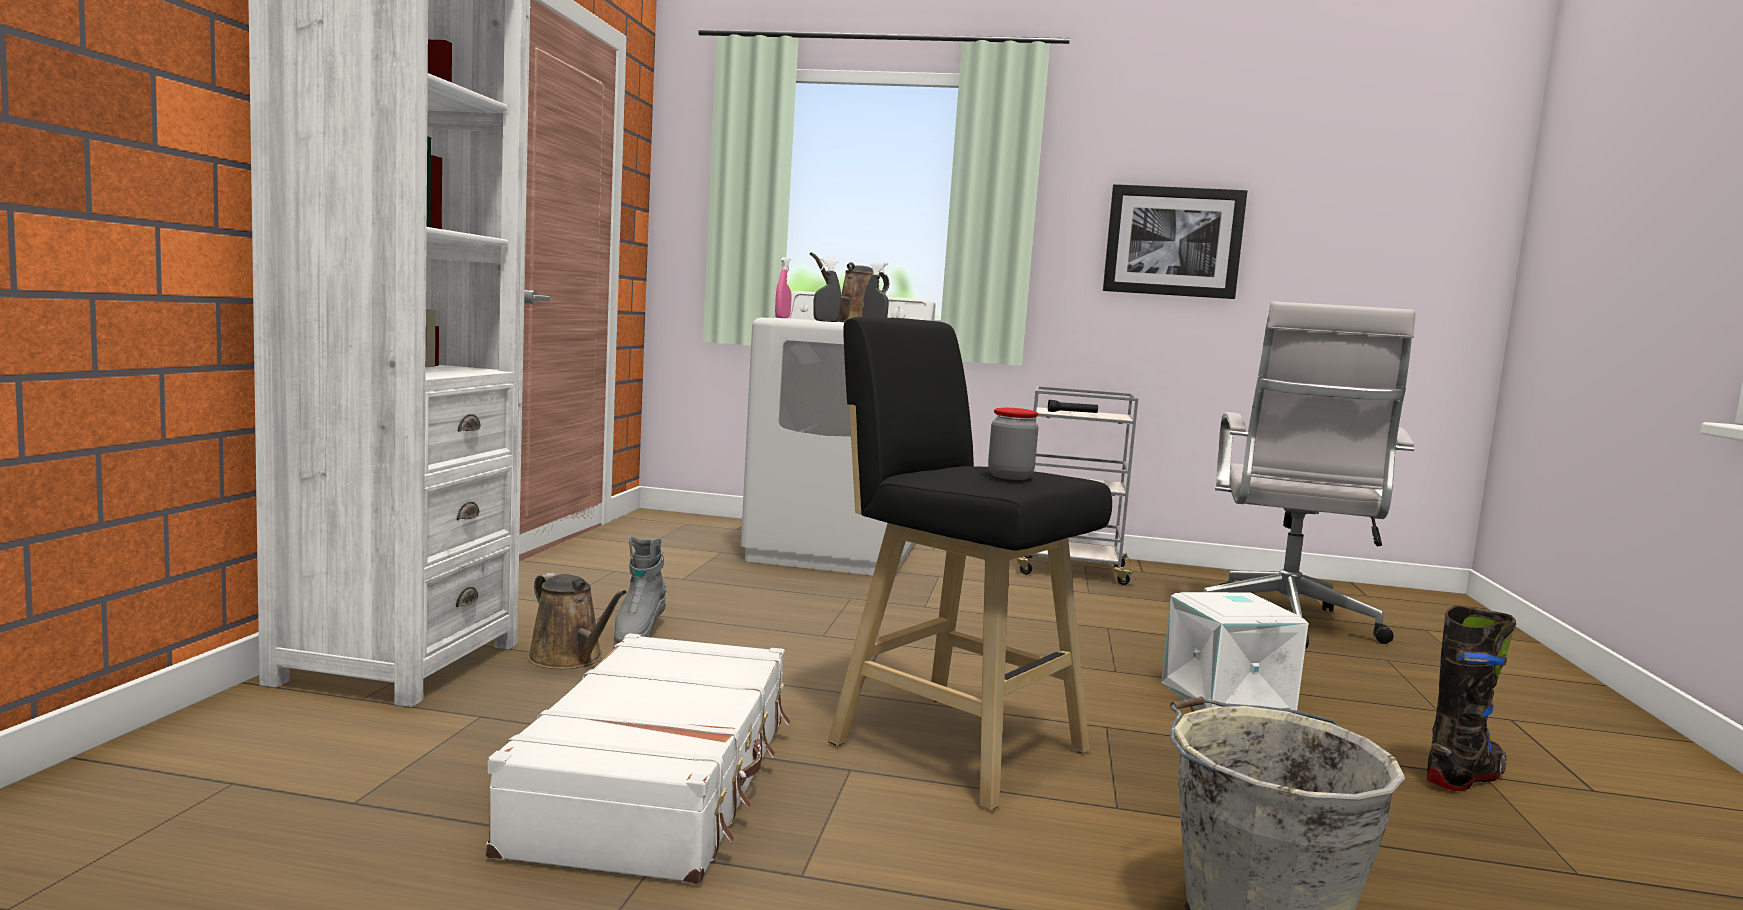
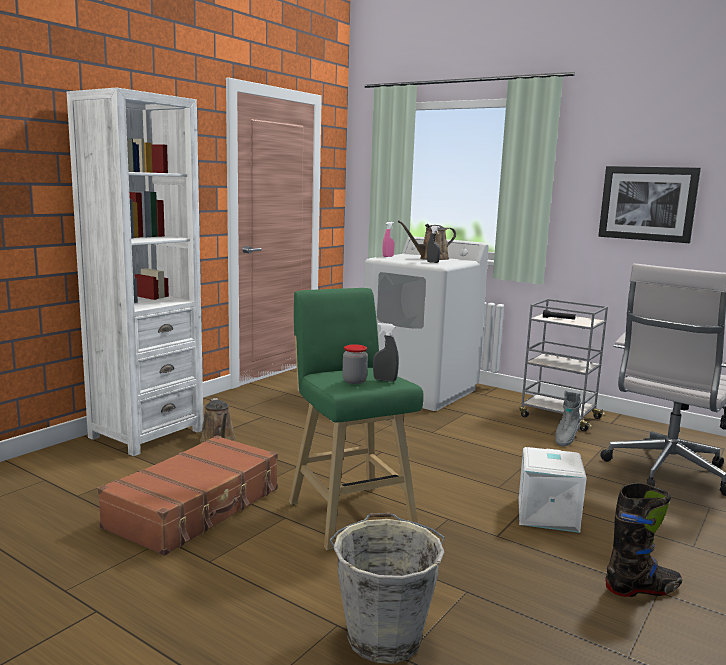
camera: 25 degrees right, 5 degrees up
white suitcase [486,633,790,884] -> brown suitcase [97,435,278,556]
grey boot [614,536,667,643] -> grey boot moved to [555,390,581,446]
grey spray bottle [813,257,841,322] -> grey spray bottle moved to [373,323,399,382]
black stool [828,317,1112,811] -> green stool [289,288,424,551]

